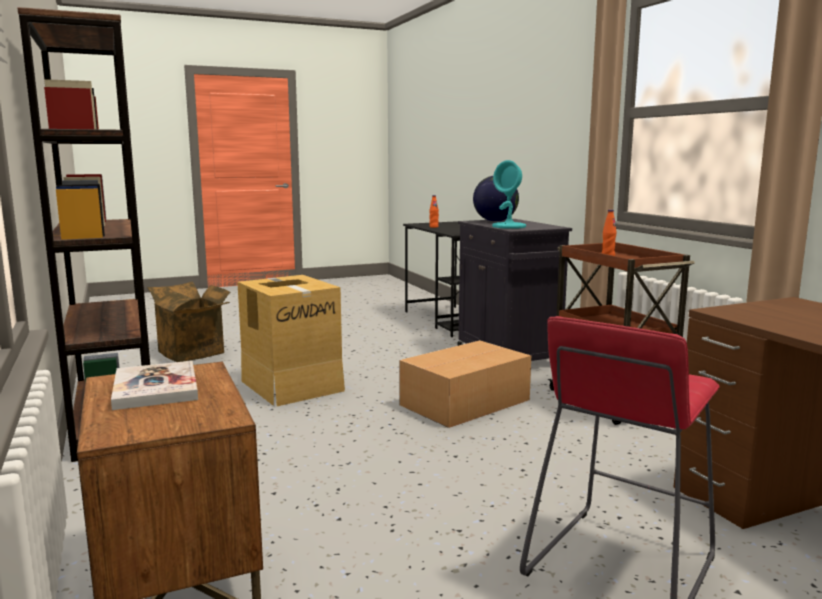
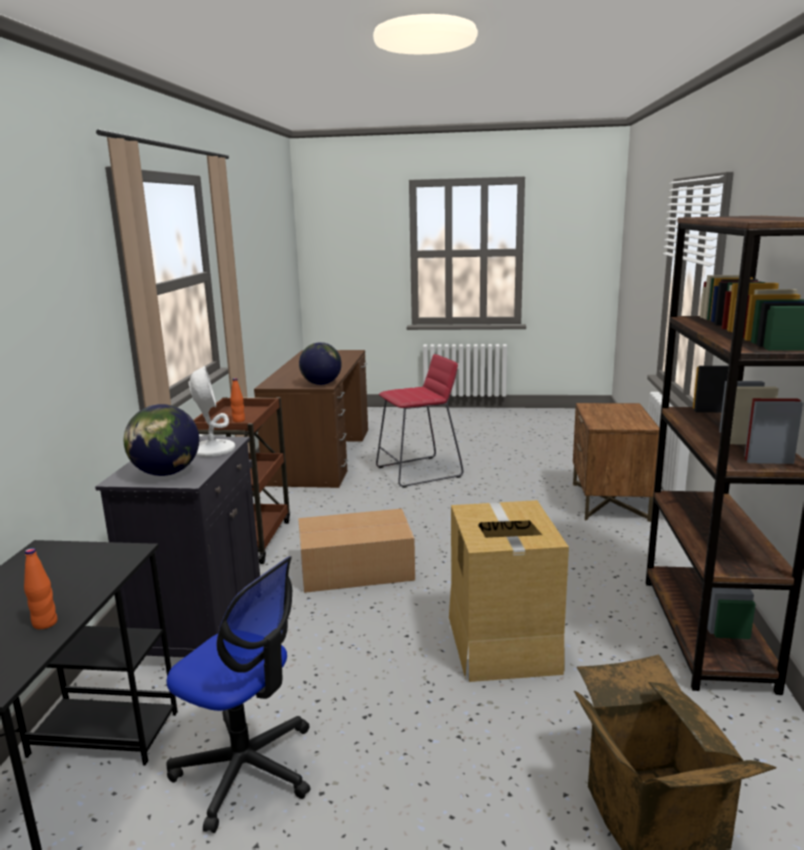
camera: 150 degrees left, 5 degrees up
book [111,361,198,410] -> none
turquoise table lamp [492,160,526,229] -> white table lamp [189,366,235,457]
none -> office chair [166,556,310,833]
none -> globe [299,342,341,385]

